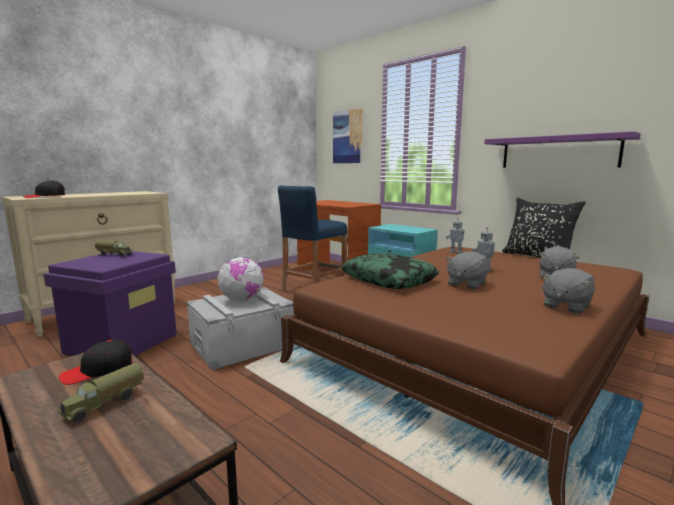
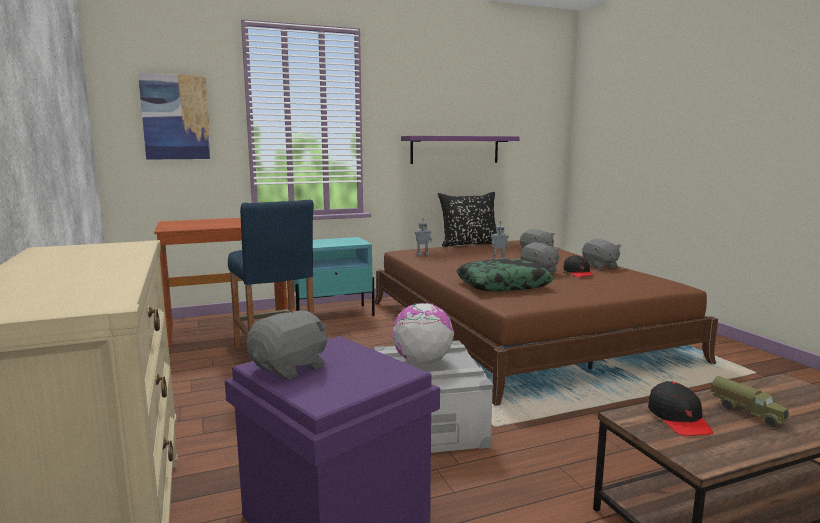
camera: 65 degrees left, 0 degrees up
black cap [23,180,65,198] -> black cap moved to [563,255,594,277]
toy truck [95,240,133,257] -> grey plush toy [247,311,327,380]

